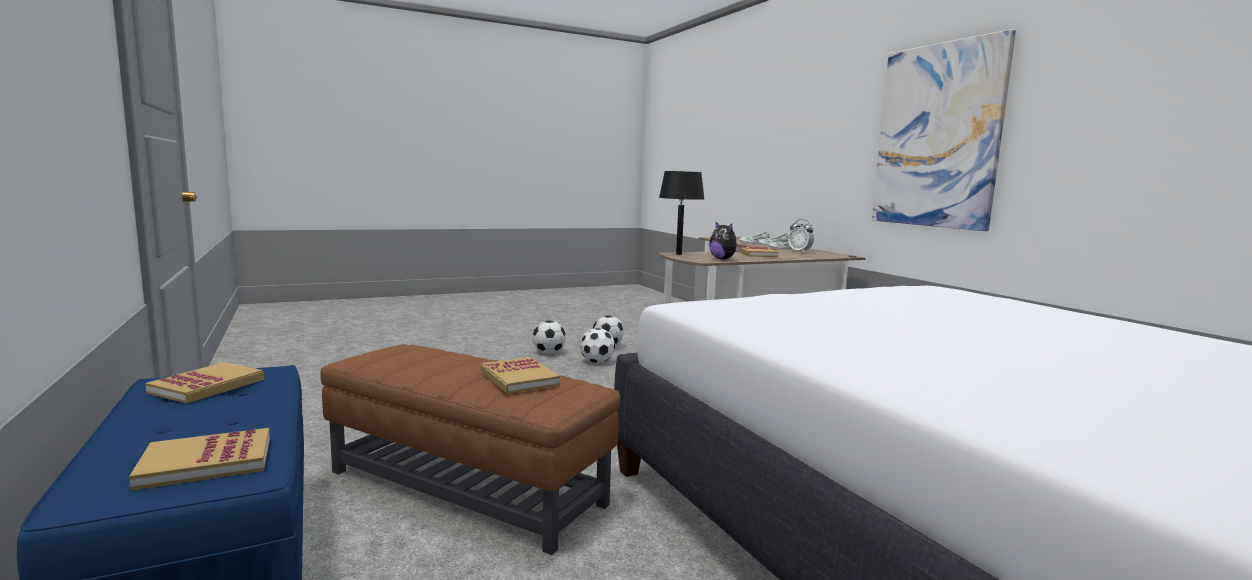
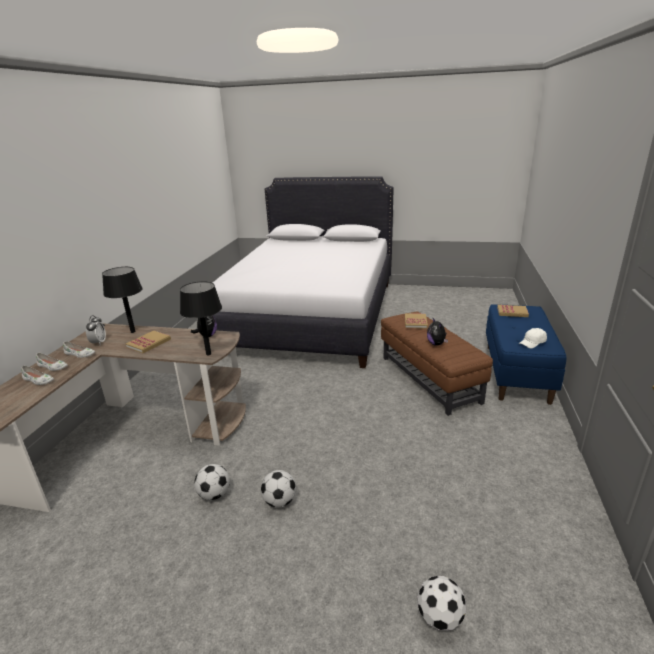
camera: 140 degrees left, 15 degrees up
book [145,362,265,404] -> white cap [519,328,547,349]
football [580,328,615,363] -> football moved to [417,576,466,631]
picture [872,29,1016,231] -> none
none -> black table lamp [102,267,143,333]
none -> plush toy [427,318,448,346]

